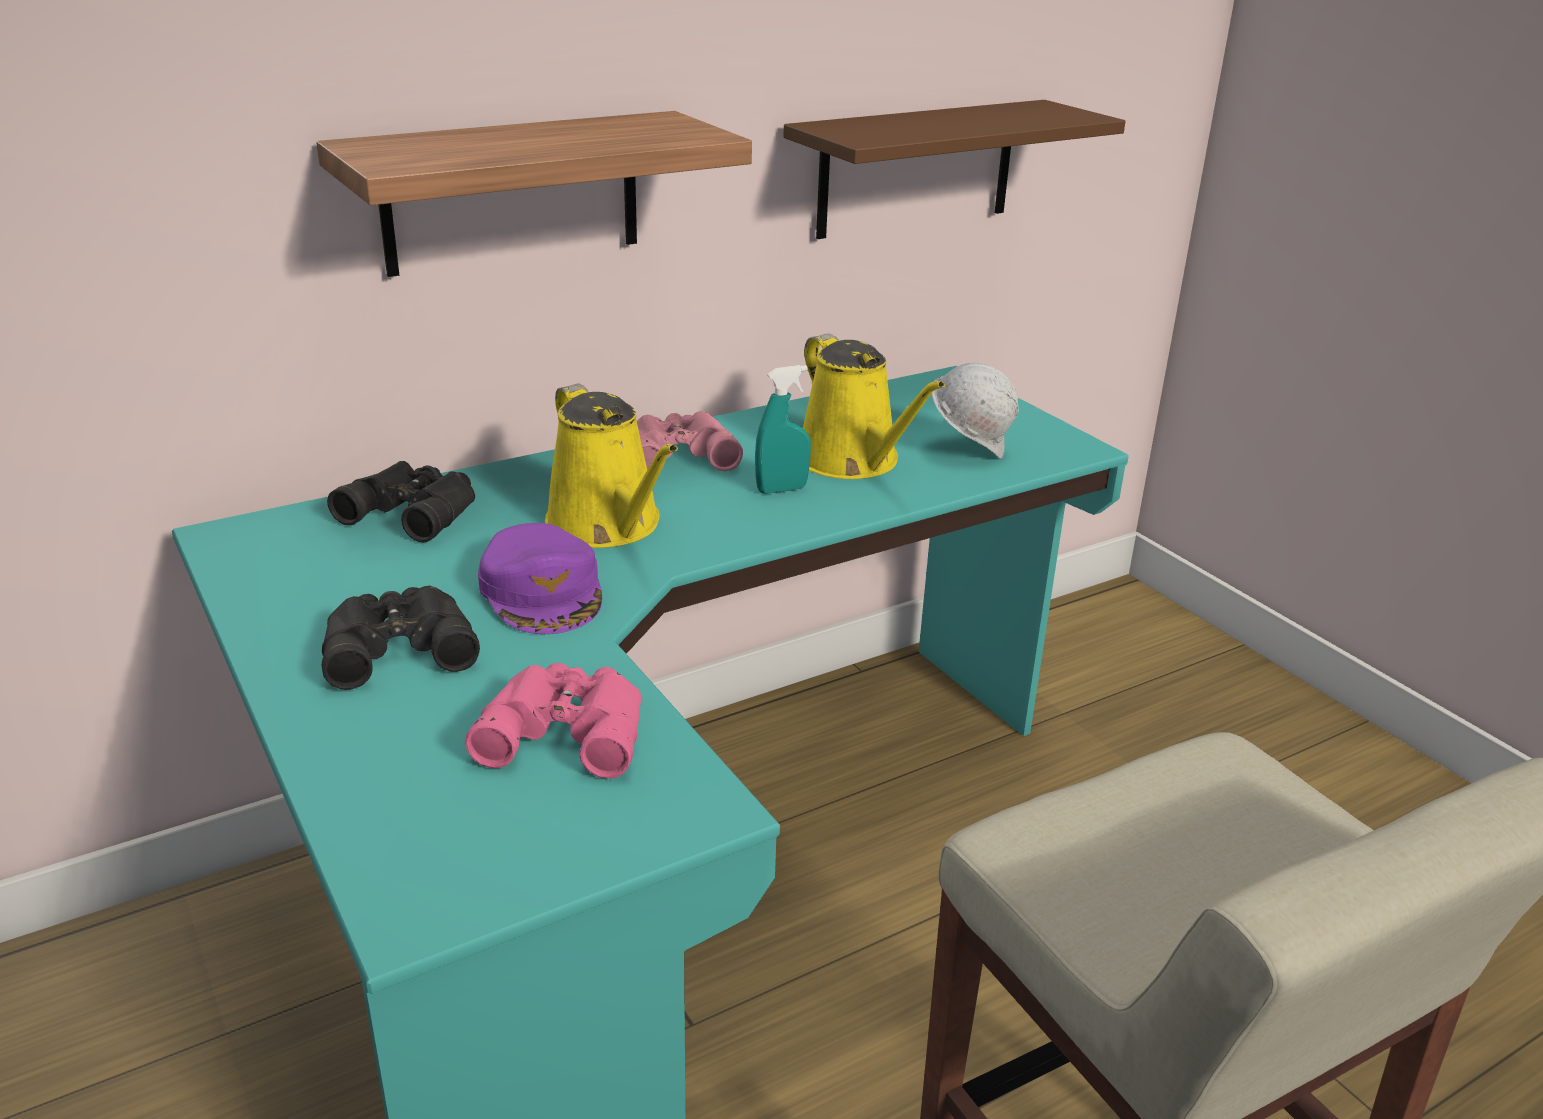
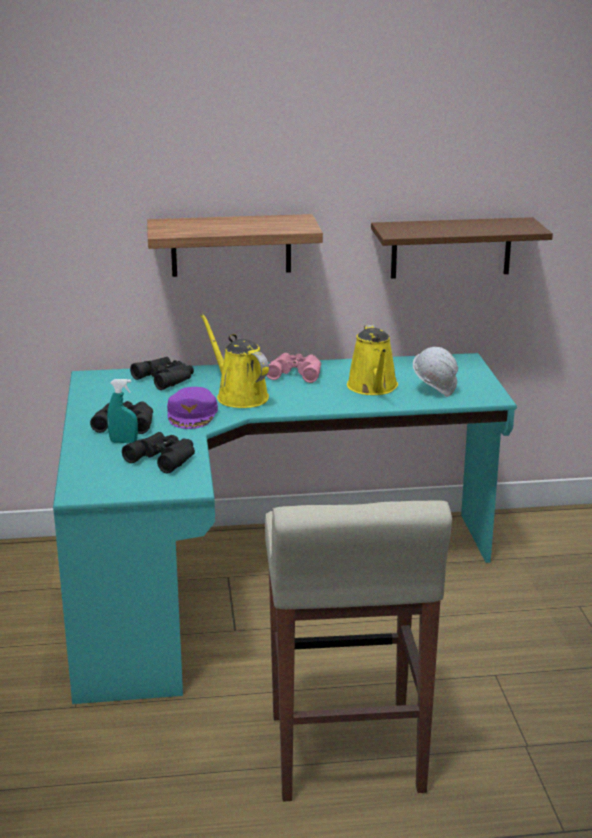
camera: 25 degrees right, 5 degrees down
pink binoculars [465,663,642,778] -> black binoculars [122,432,195,474]
yellow watering can [545,383,678,548] -> yellow watering can turned 150 degrees clockwise [200,314,269,408]
turquoise spray bottle [755,365,811,494] -> turquoise spray bottle moved to [107,379,138,443]

